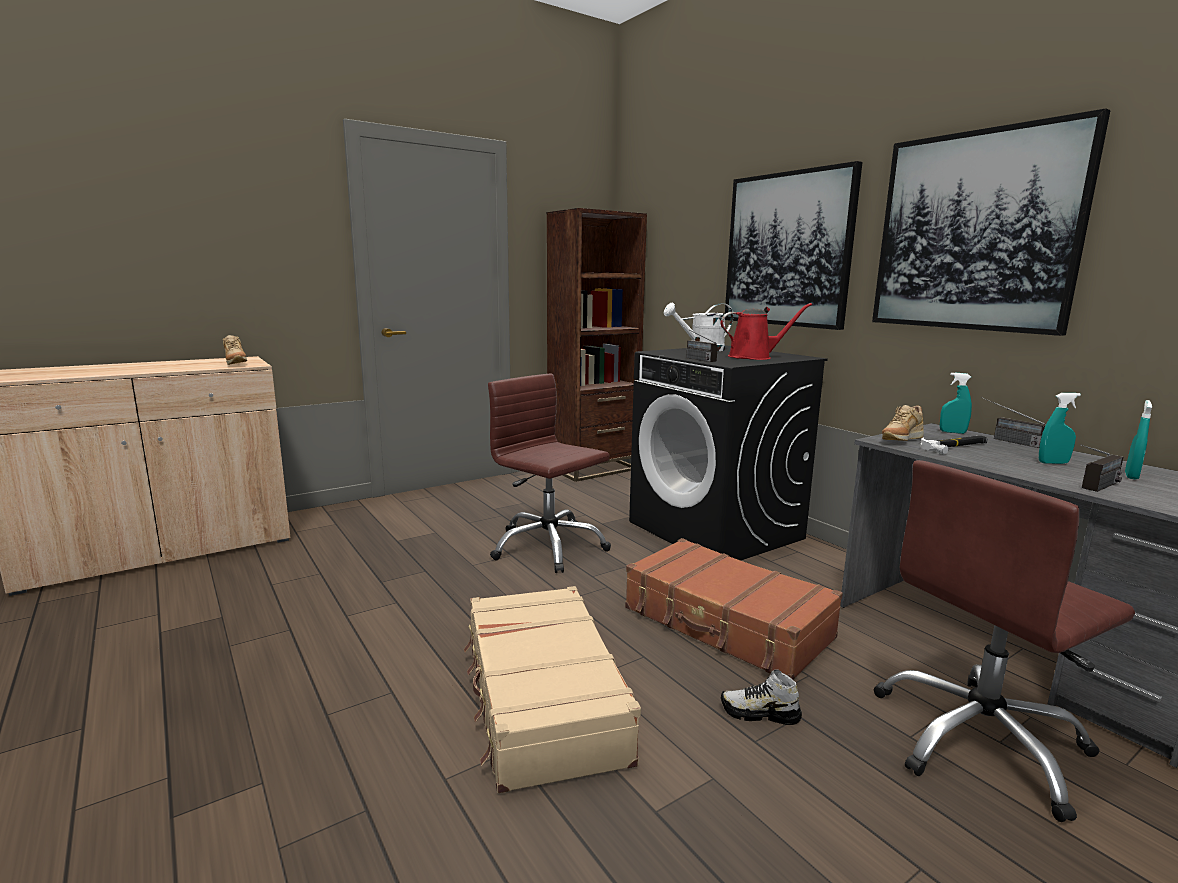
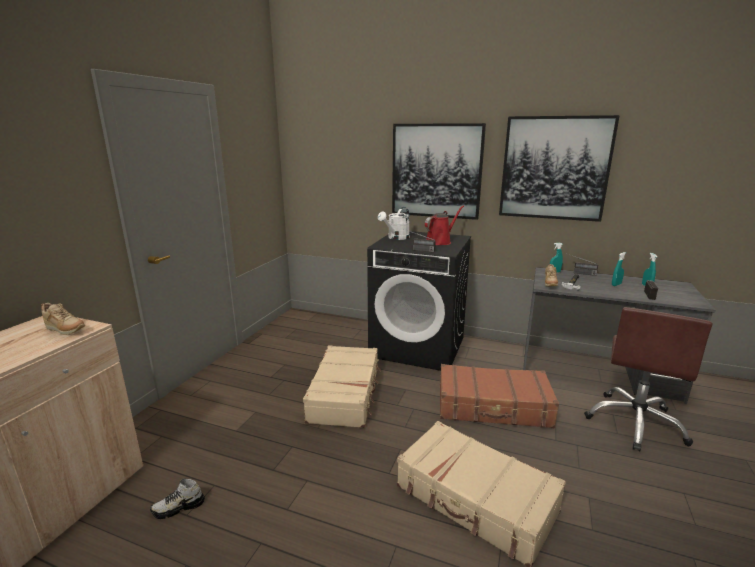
camera: 35 degrees left, 5 degrees up
brown office chair [488,374,611,573] -> beige suitcase [303,345,381,428]
brown bookcase [547,208,647,482] -> none
shoe [721,669,802,725] -> shoe moved to [150,478,205,519]

